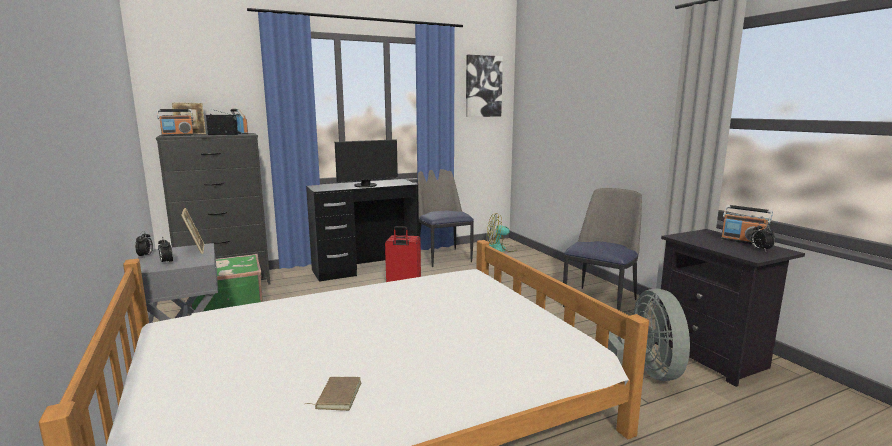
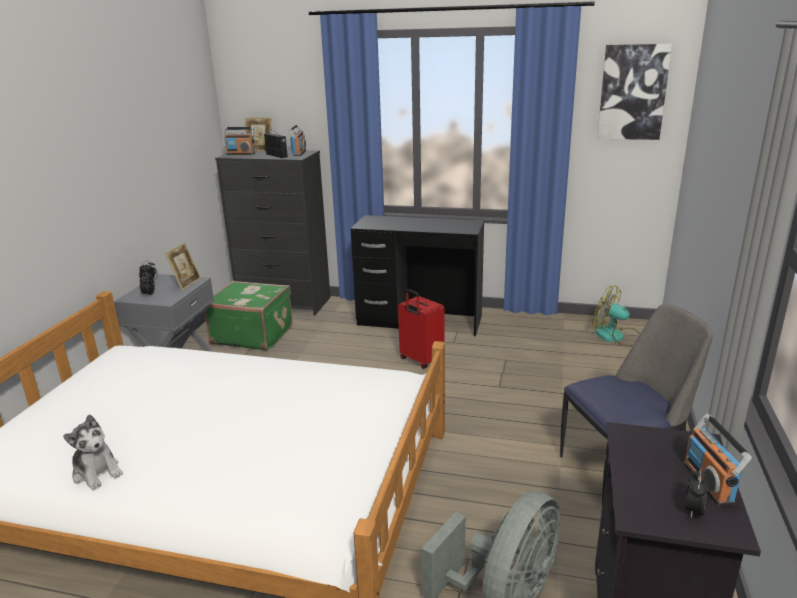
camera: 40 degrees right, 10 degrees up
brown book [305,377,361,411] -> plush toy [63,415,123,490]
monitor [335,139,398,188] -> none
chair [418,169,474,267] -> none

